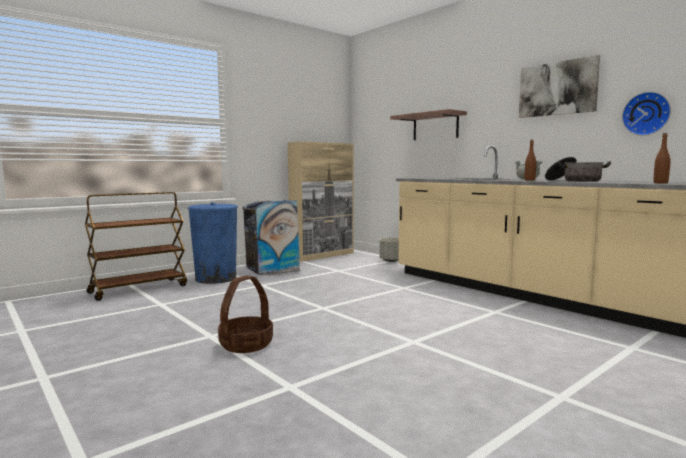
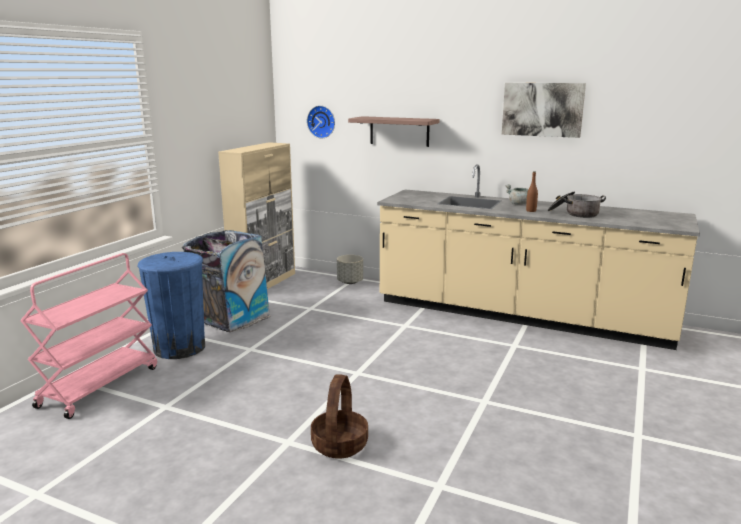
camera: 25 degrees left, 10 degrees up
brown cart [85,192,187,301] -> pink cart [20,253,157,419]
wall clock [622,92,671,136] -> wall clock moved to [307,106,335,138]
brown bottle [654,133,670,183] -> none

